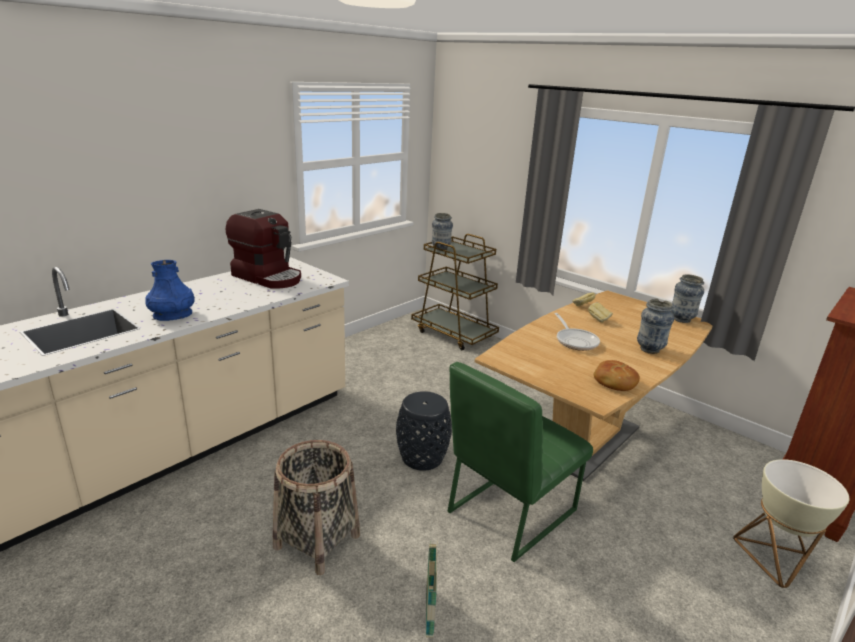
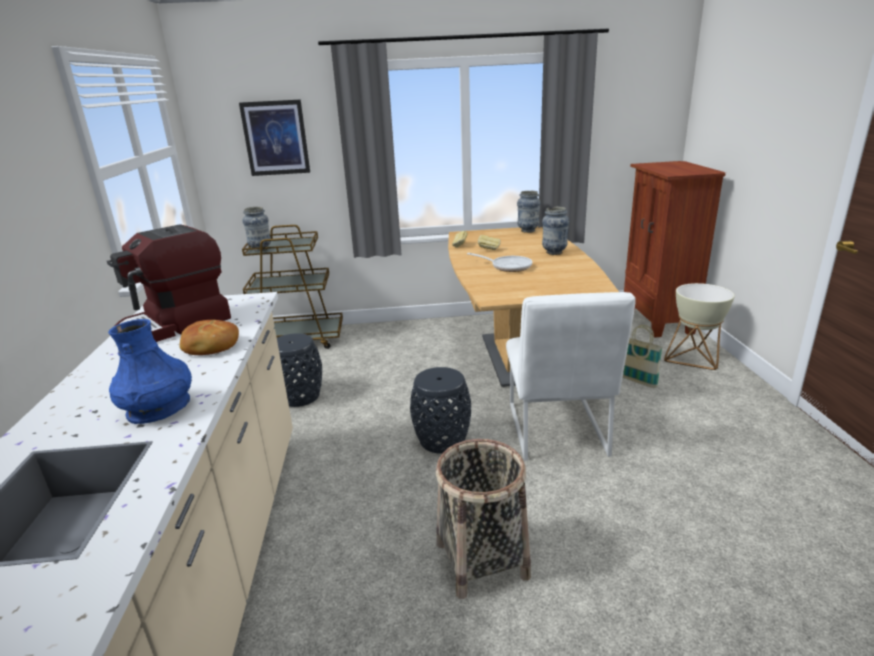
camera: 45 degrees left, 0 degrees up
coffee machine [226,209,301,289] -> coffee machine turned 150 degrees clockwise [107,224,231,342]
basket [426,541,438,638] -> basket moved to [623,325,663,388]
green chair [448,362,593,562] -> white chair [506,292,636,460]
bread [594,360,640,391] -> bread moved to [179,320,239,355]
none -> picture [239,99,310,176]
none -> black stool [277,333,322,407]

